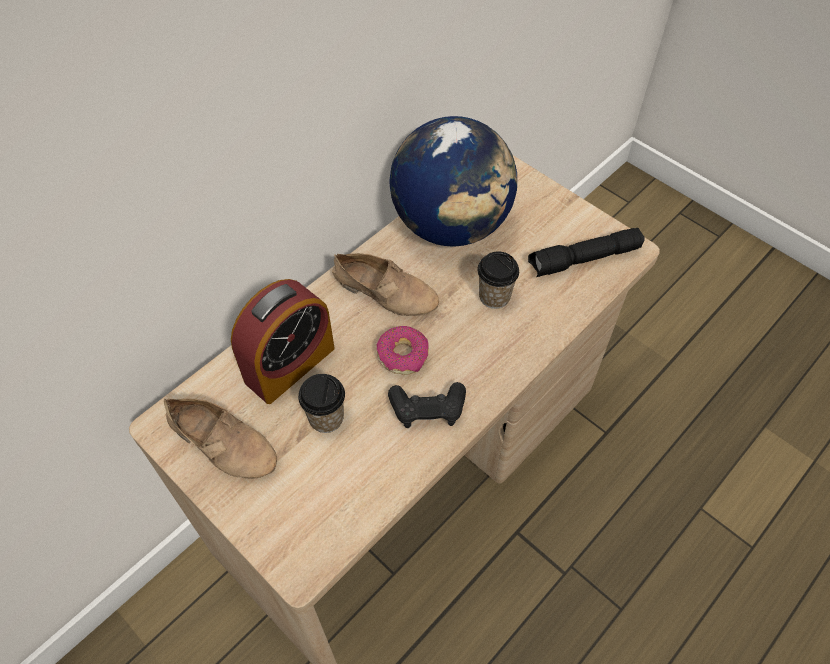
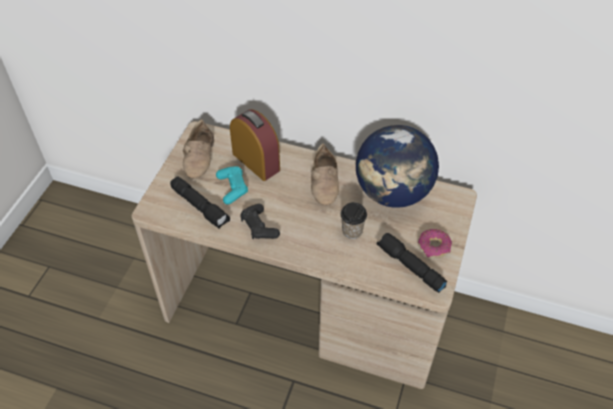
camera: 65 degrees right, 5 degrees down
alarm clock [231,279,335,404] -> alarm clock turned 150 degrees counterclockwise [230,109,280,181]
cup [298,374,345,433] -> turquoise game controller [216,166,248,205]
donut [377,326,429,375] -> donut moved to [418,229,452,258]
none -> black flashlight [170,176,230,229]

